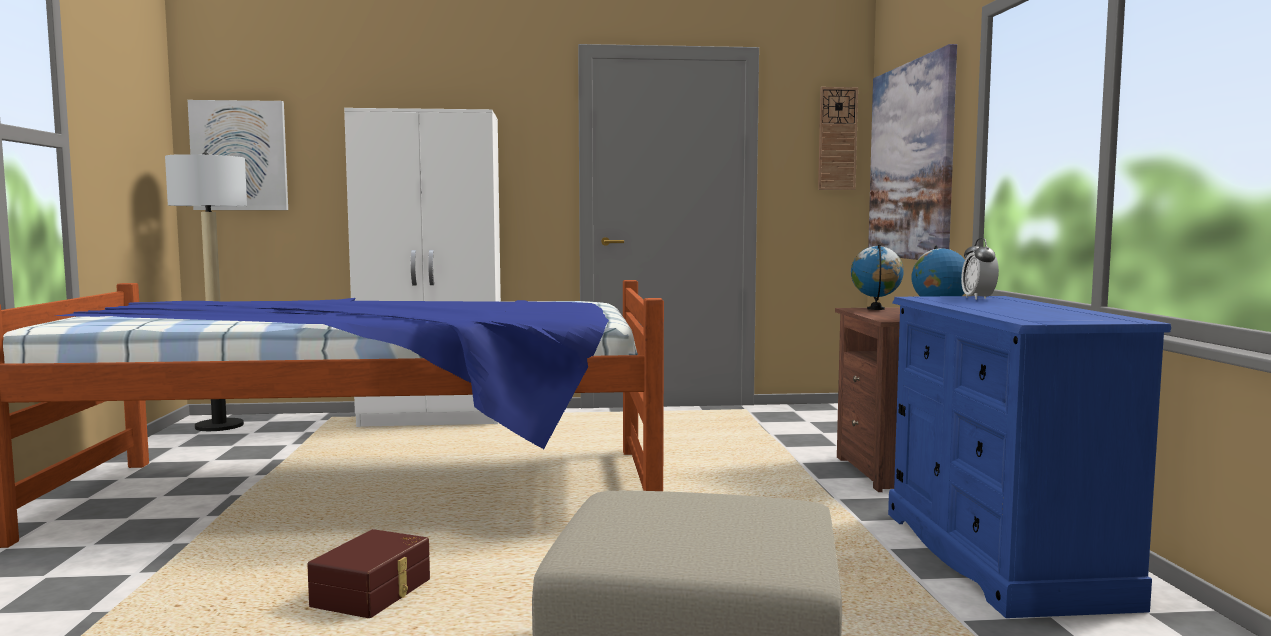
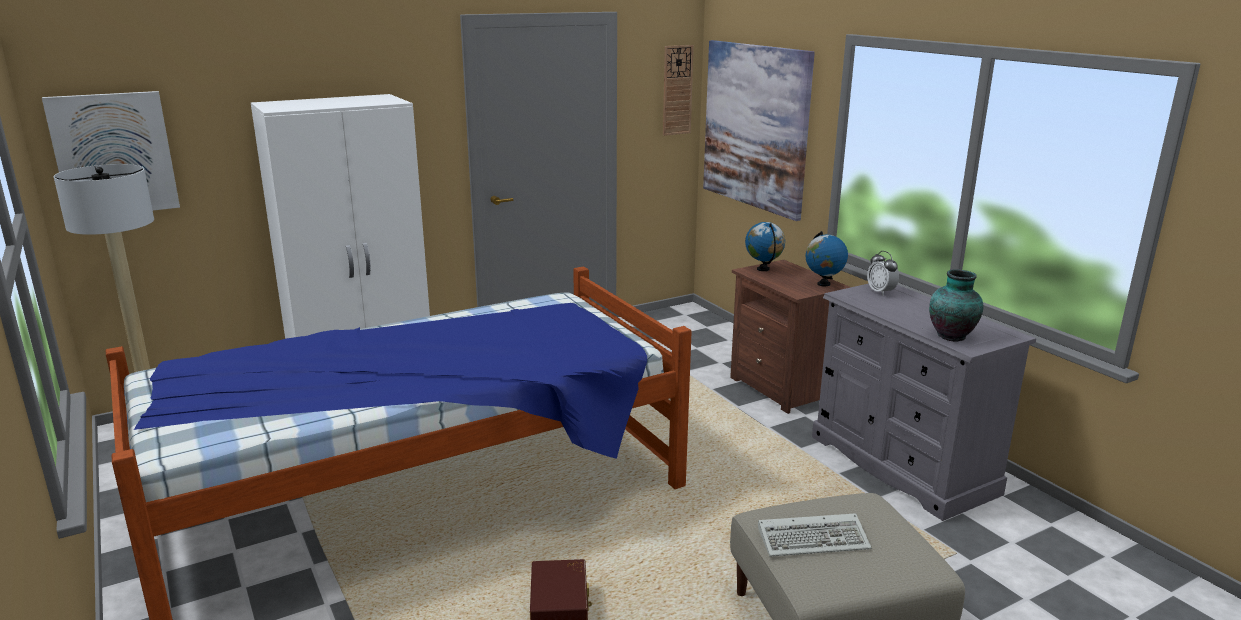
camera: 25 degrees left, 15 degrees up
blue dresser [888,296,1171,618] -> grey dresser [812,284,1036,521]
none -> keyboard [758,513,871,557]
none -> vase [929,269,983,342]

